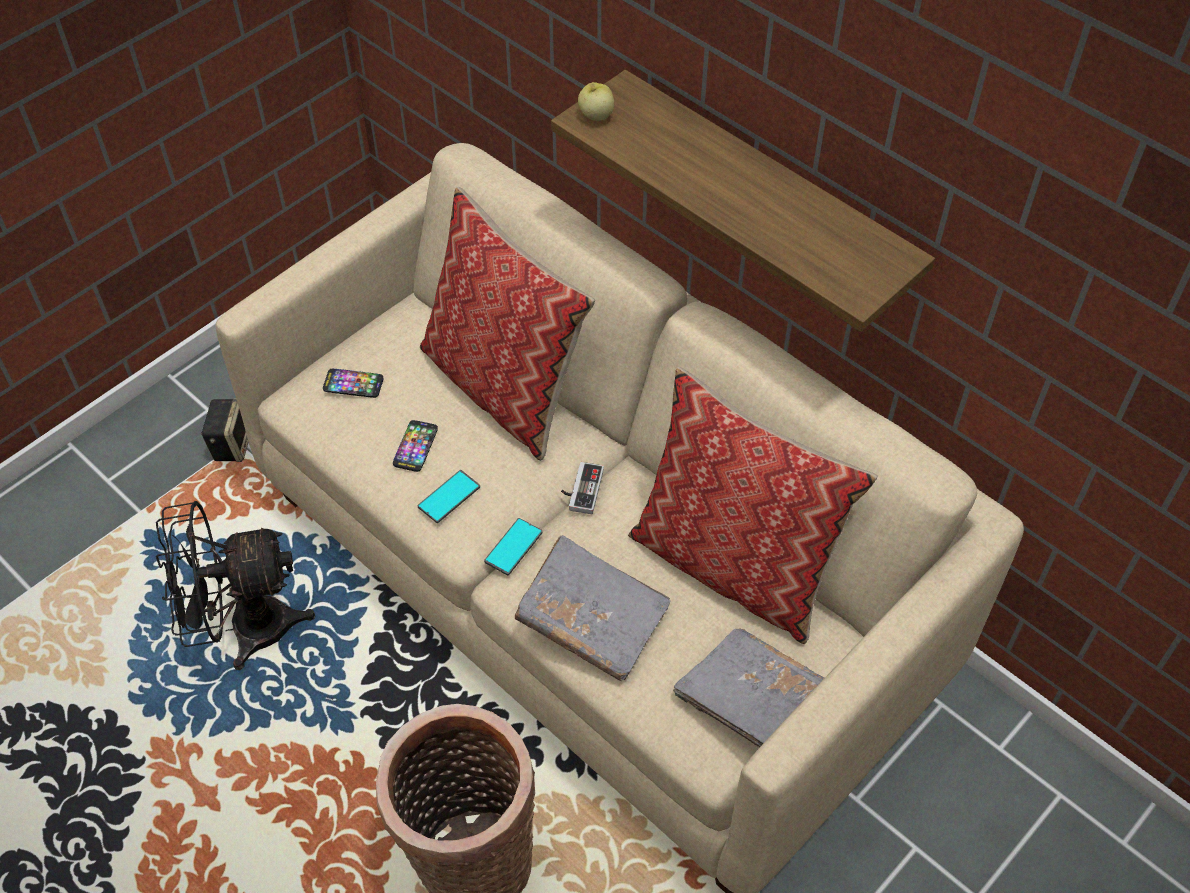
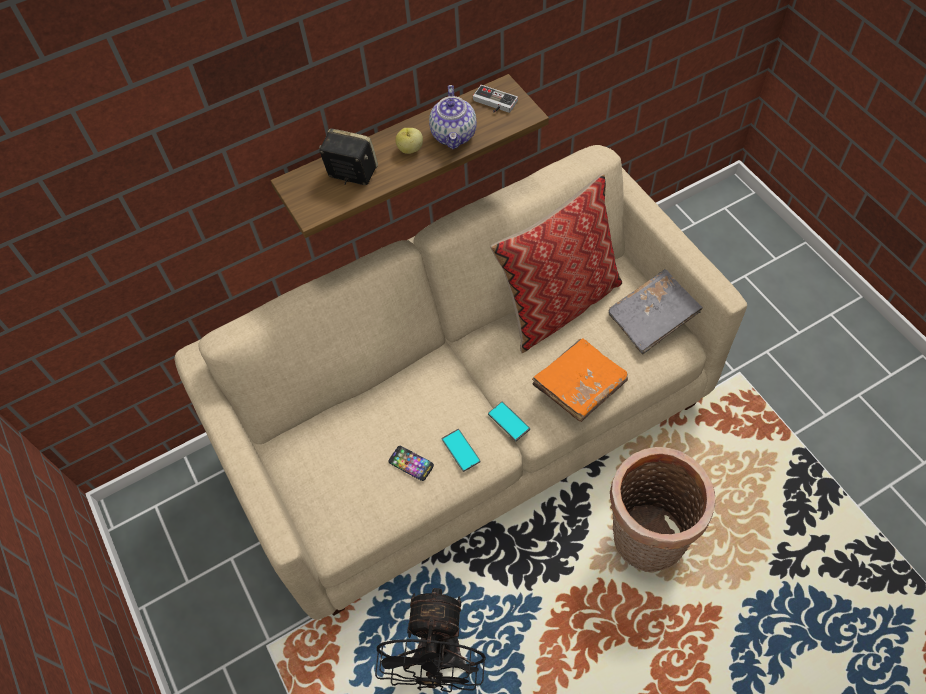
camera: 70 degrees left, 5 degrees up
speaker [201,398,249,462] -> speaker moved to [319,128,378,185]
phone [323,369,383,398] -> none
pillow [420,187,595,461] -> none
grey book [515,535,670,681] -> orange book [532,338,628,422]
game controller [561,462,604,514] -> game controller moved to [473,85,518,113]
apple [578,82,614,121] -> apple moved to [395,128,423,154]
none -> teapot [429,85,477,149]

